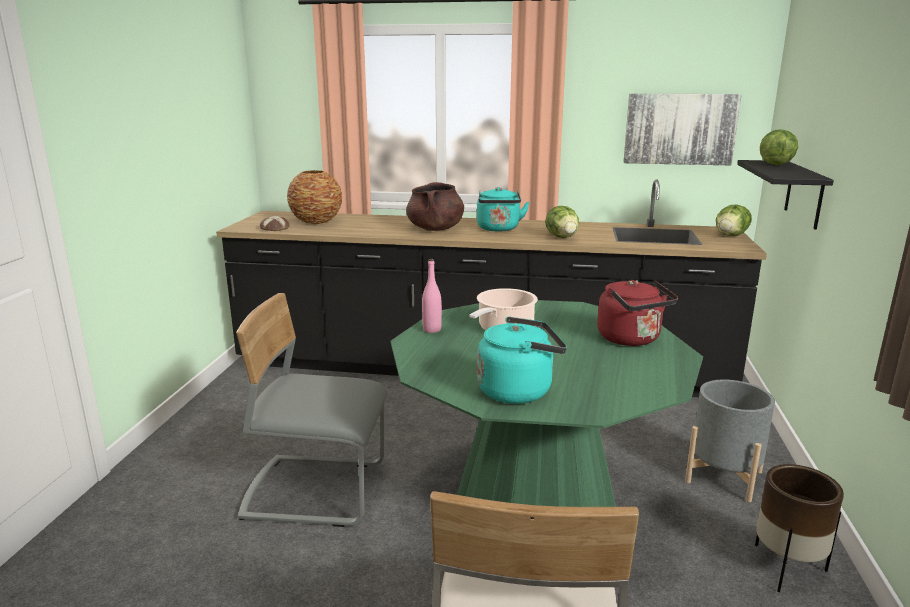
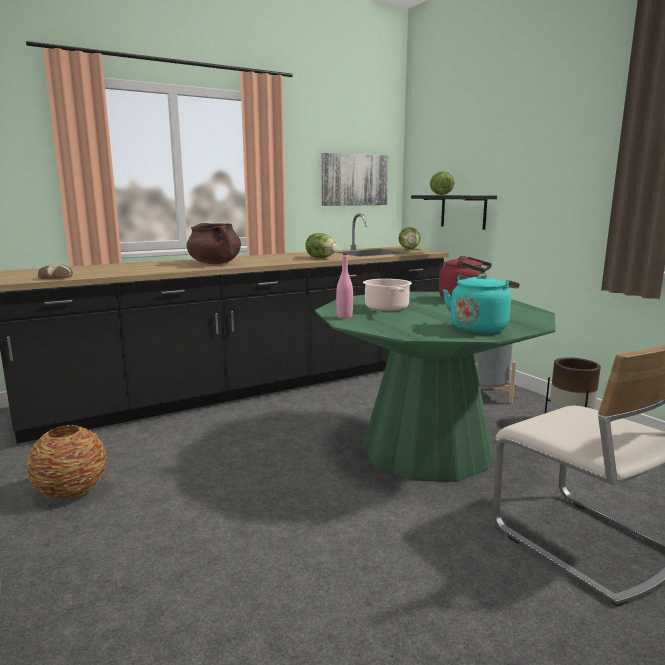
camera: 40 degrees left, 5 degrees down
grey chair [236,293,387,527] -> none
vase [287,170,342,224] -> vase moved to [27,425,107,499]
turquoise kettle [477,187,529,231] -> none

